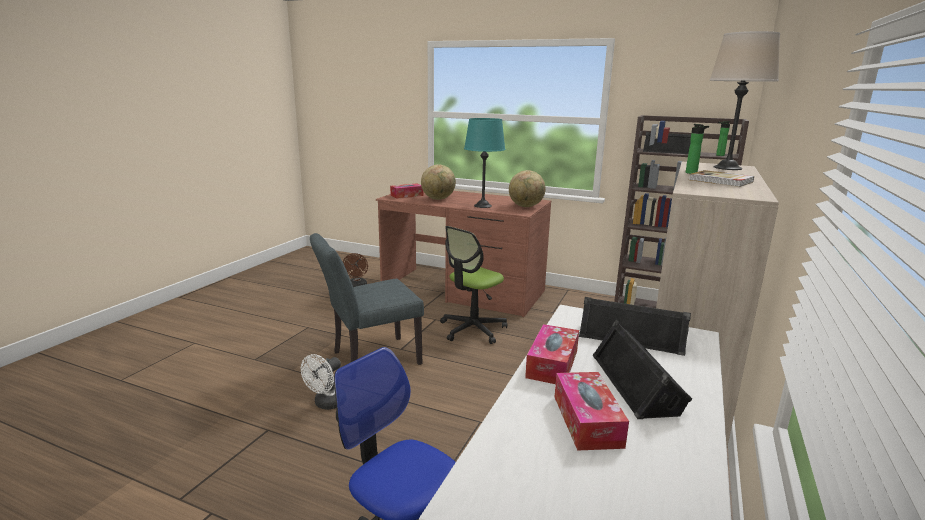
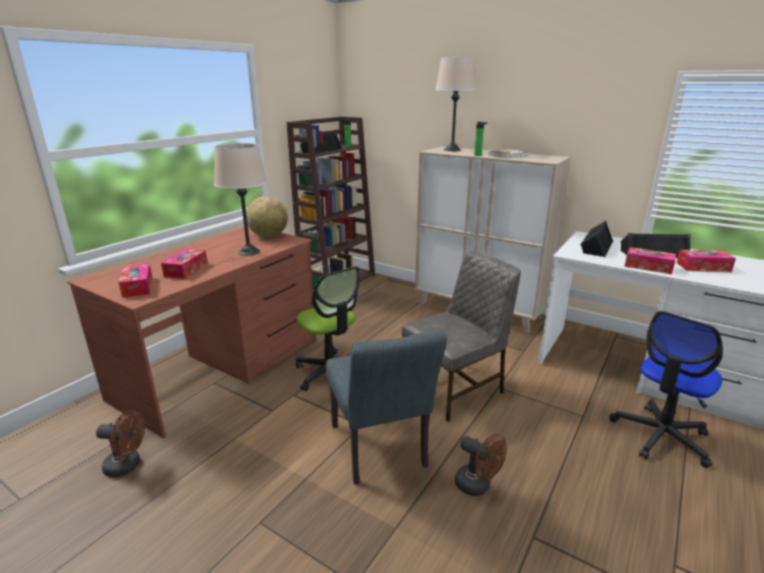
camera: 80 degrees left, 5 degrees up
white fan [301,354,341,410] -> brown fan [455,433,507,496]
globe [421,164,456,200] -> tissue box [161,249,208,279]
turquoise table lamp [464,118,505,208] -> beige table lamp [214,143,267,256]
none -> grey chair [402,251,521,422]

